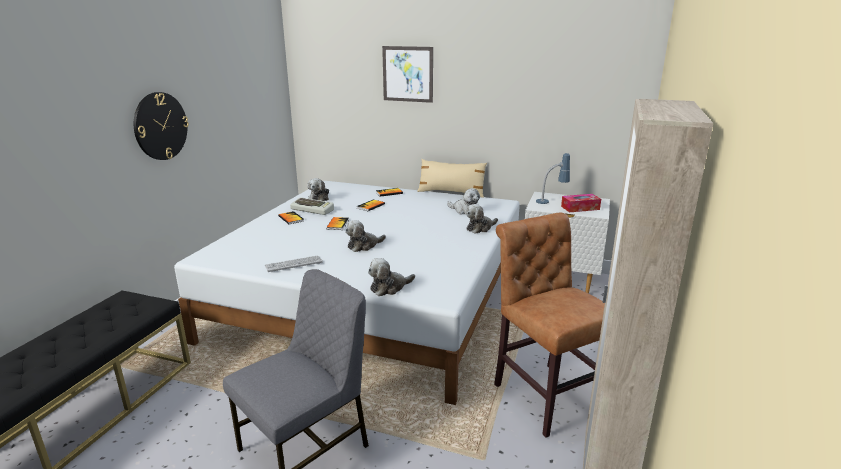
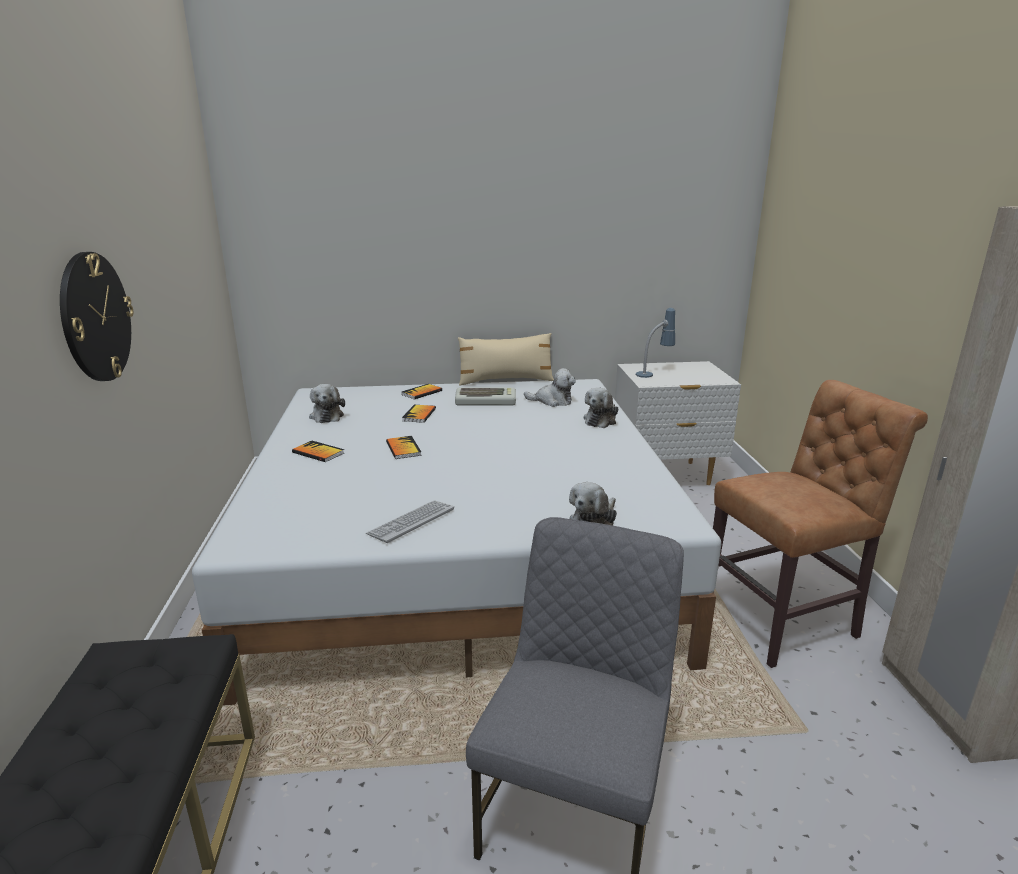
camera: 25 degrees left, 0 degrees up
keyboard [290,197,334,215] -> keyboard moved to [455,388,516,406]
plush toy [345,220,386,252] -> none
picture [382,46,433,103] -> none
brown chair [494,213,605,438] -> brown chair turned 120 degrees clockwise [713,380,928,668]
tissue box [561,194,601,212] -> none

